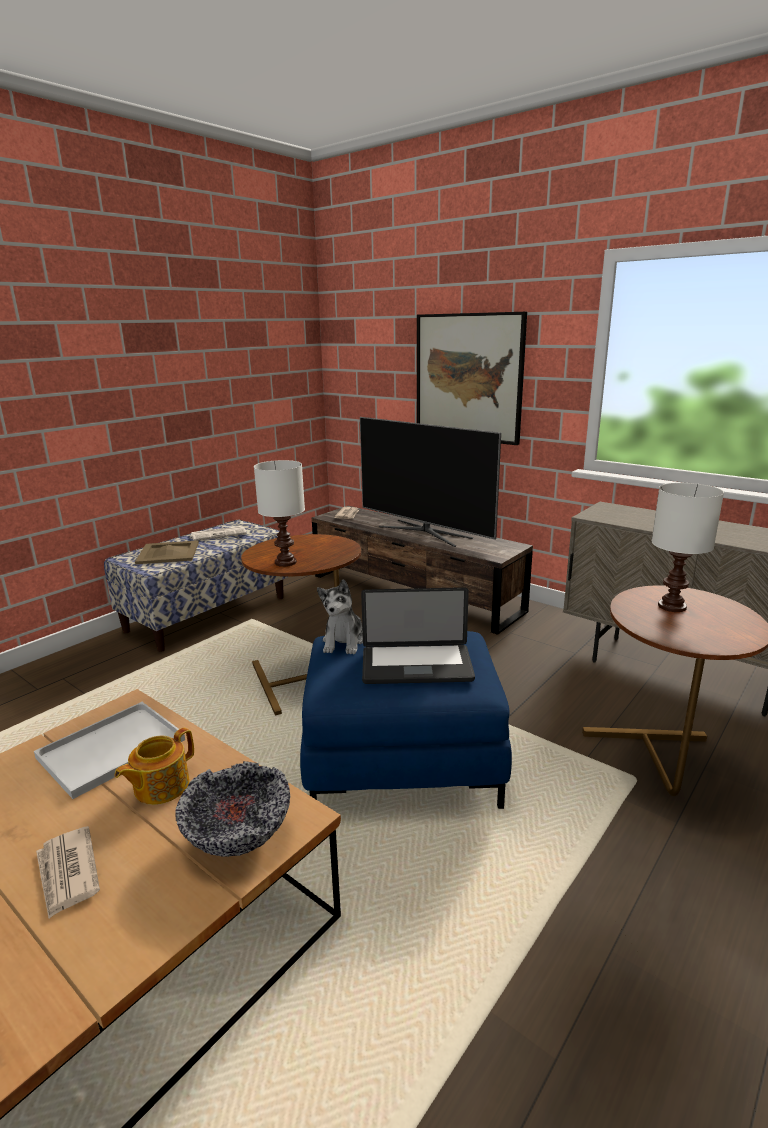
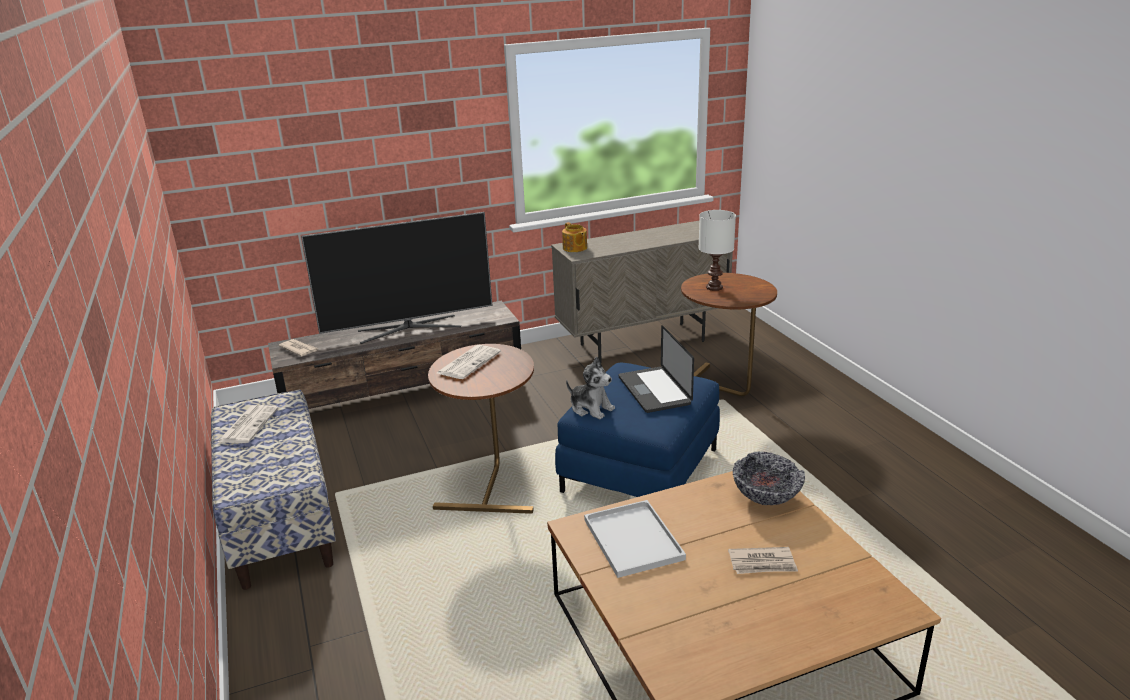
camera: 60 degrees left, 5 degrees up
teapot [114,728,194,805] -> teapot moved to [562,222,587,252]
beige tray [135,540,199,564] -> none
white table lamp [254,460,305,567] -> none
laptop [361,587,475,684] -> laptop turned 135 degrees clockwise [619,325,694,413]
picture [417,312,527,445] -> none
none -> newspaper [437,345,501,379]

